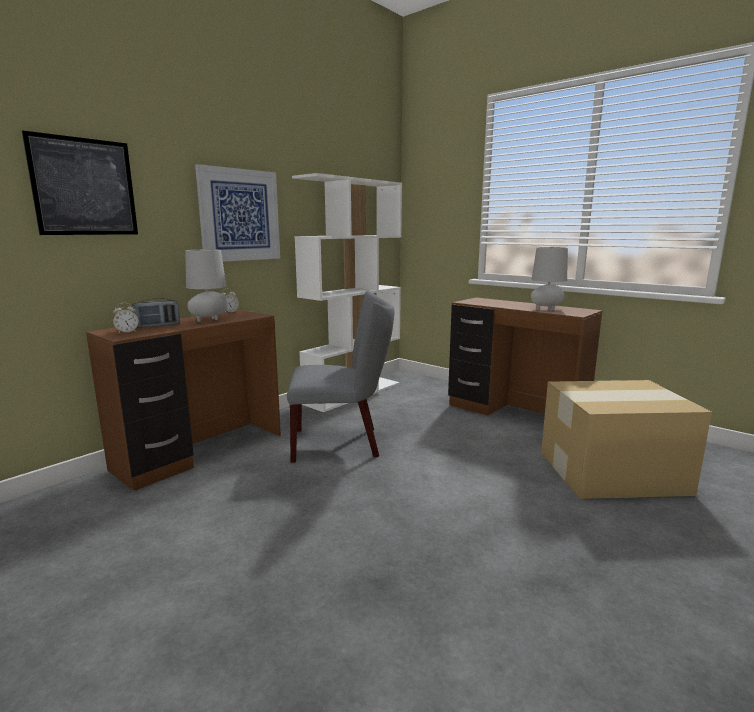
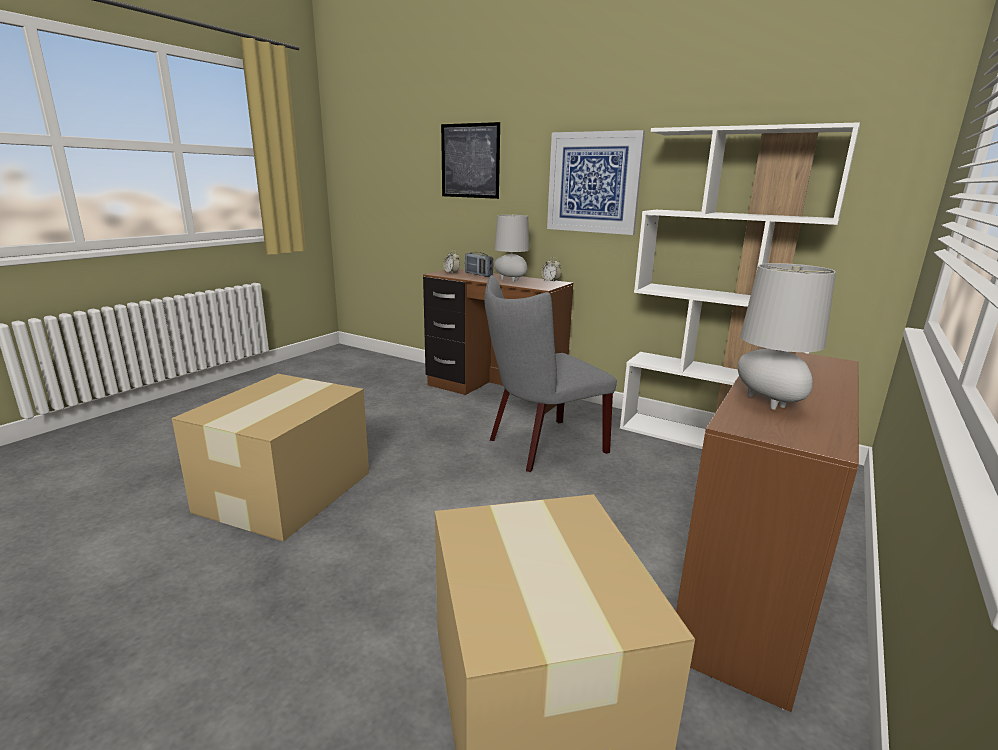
camera: 80 degrees right, 5 degrees up
grey chair [287,291,394,463] -> grey chair turned 75 degrees clockwise [484,275,617,472]
none -> cardboard box [172,374,369,542]

